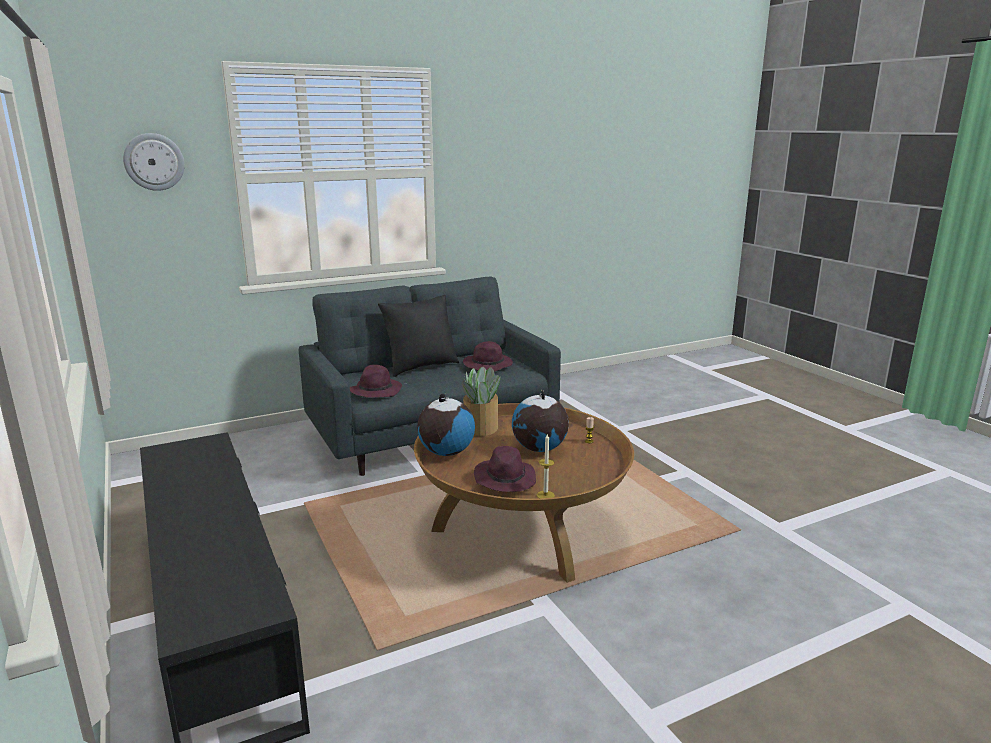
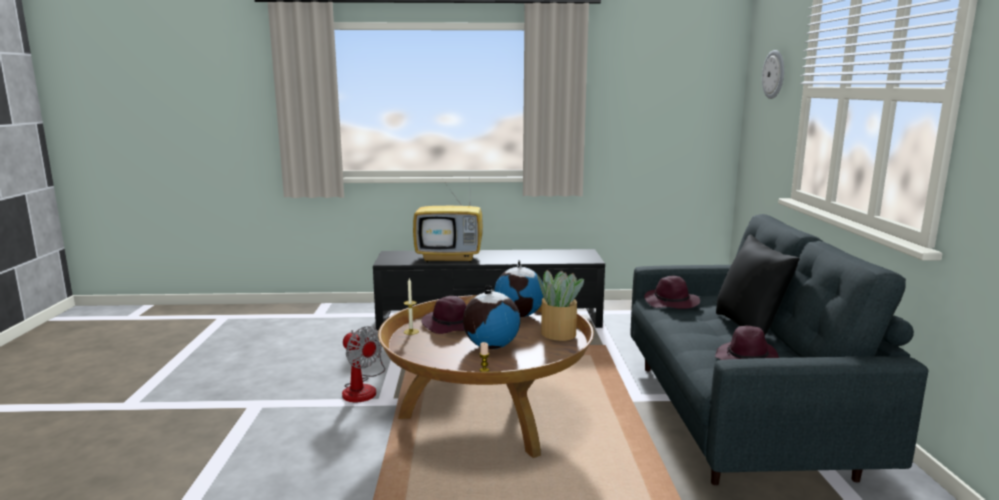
camera: 115 degrees right, 5 degrees down
none -> fan [342,326,385,402]
none -> television [413,180,483,262]

